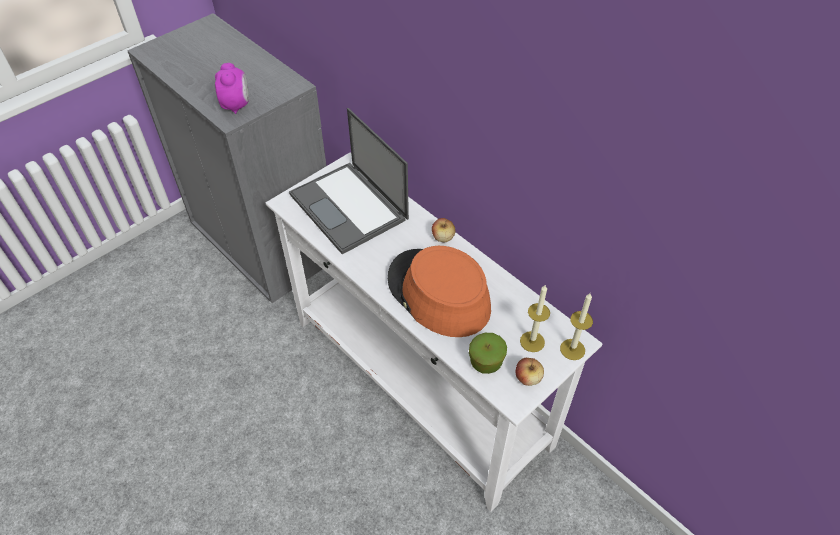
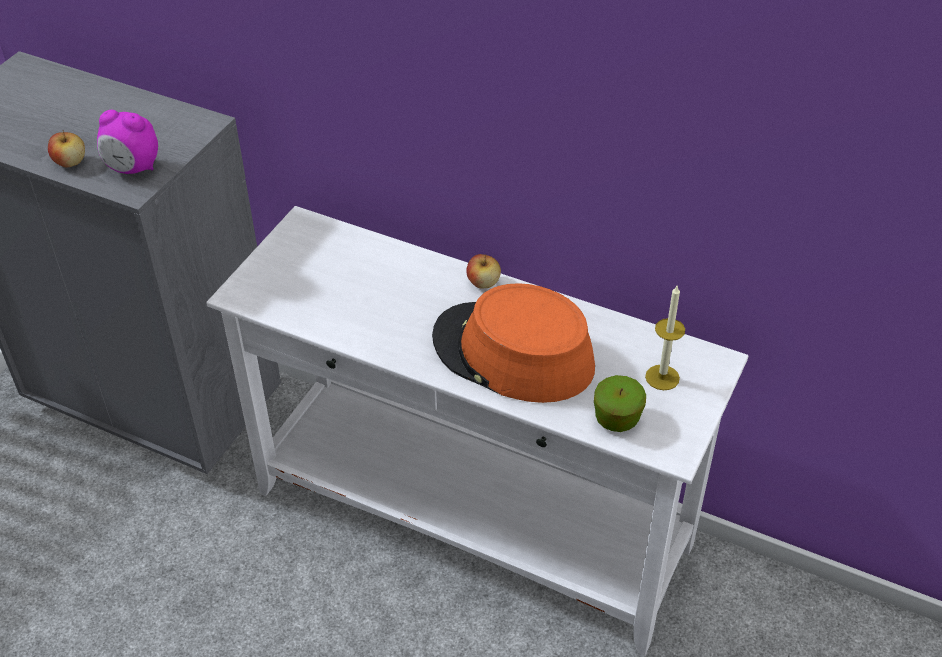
camera: 20 degrees left, 5 degrees down
alarm clock [215,63,249,114] -> alarm clock turned 135 degrees clockwise [97,110,158,174]
laptop [289,108,409,254] -> none
apple [515,358,544,386] -> apple moved to [48,130,85,168]
candle [560,293,593,360] -> none

